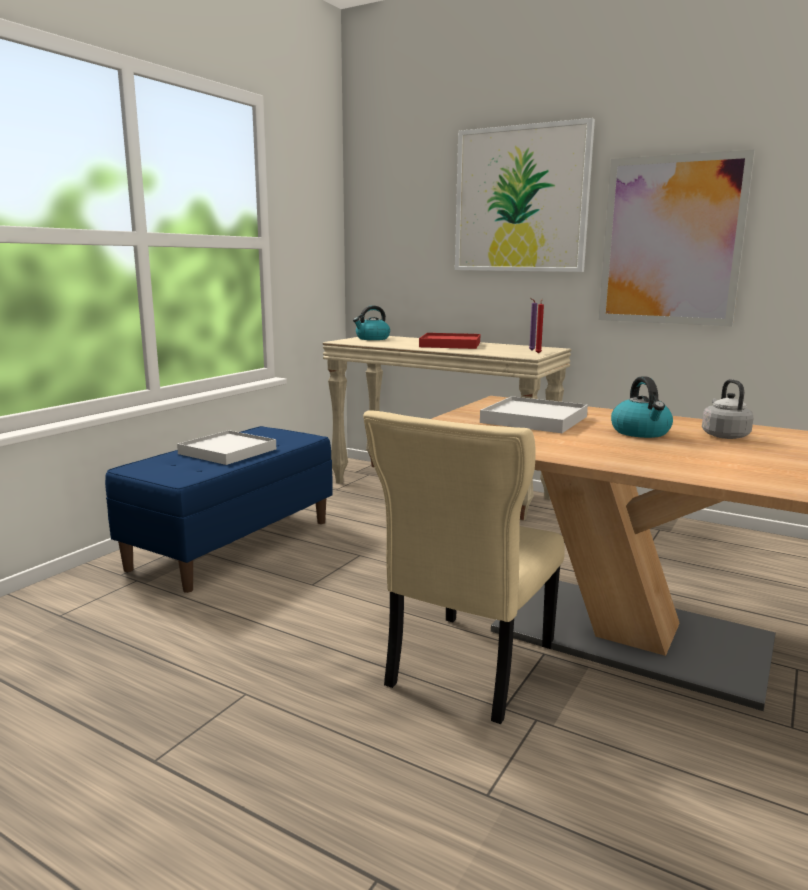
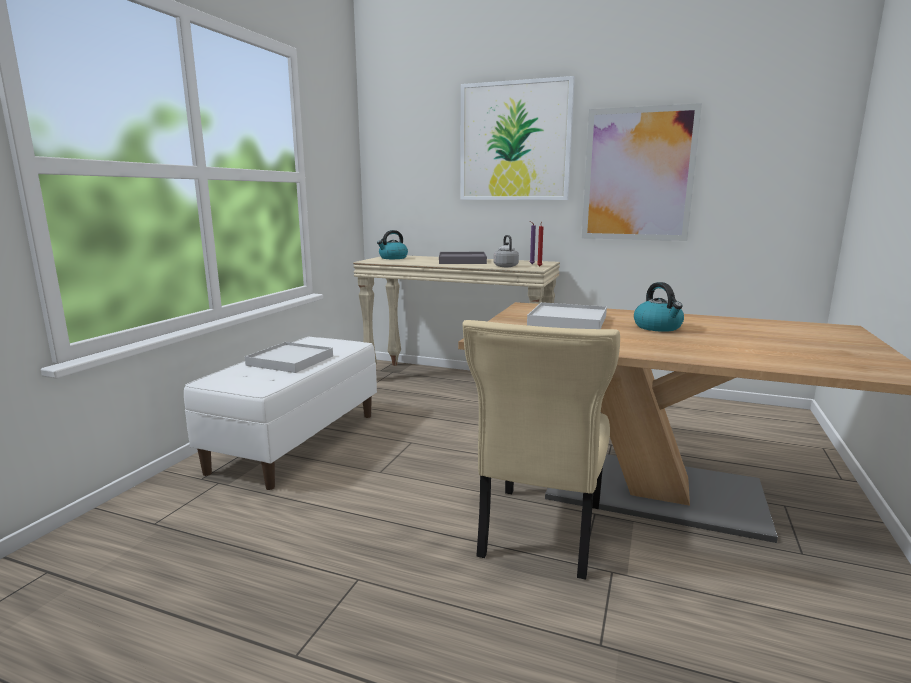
camera: 10 degrees left, 0 degrees up
blue bench [105,426,333,593] -> white bench [184,337,377,490]
red tray [419,333,480,349] -> grey tray [439,252,487,264]
grey kettle [702,379,754,439] -> grey kettle moved to [493,235,519,267]

